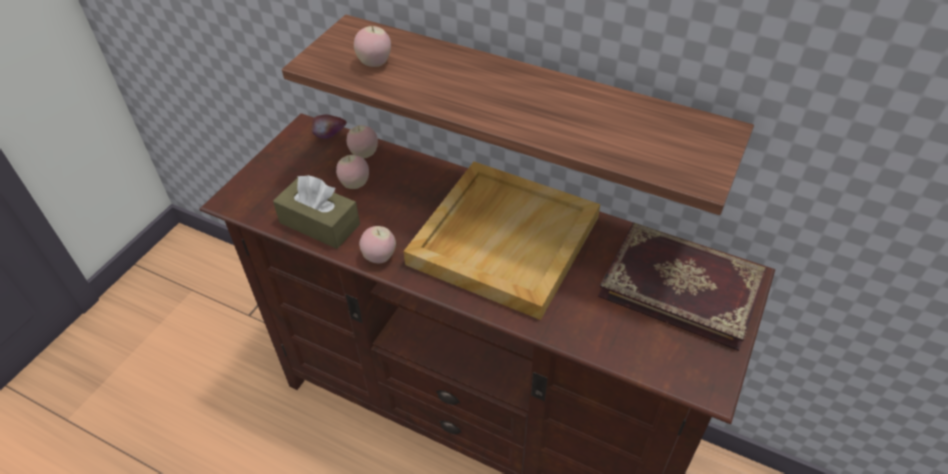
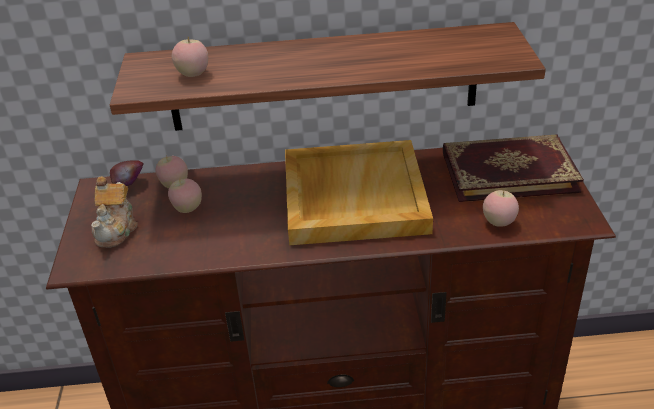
camera: 30 degrees left, 10 degrees down
brown tissue box [273,175,360,249] -> none
apple [359,226,396,263] -> apple moved to [483,190,519,227]
none -> teapot [91,176,138,248]

